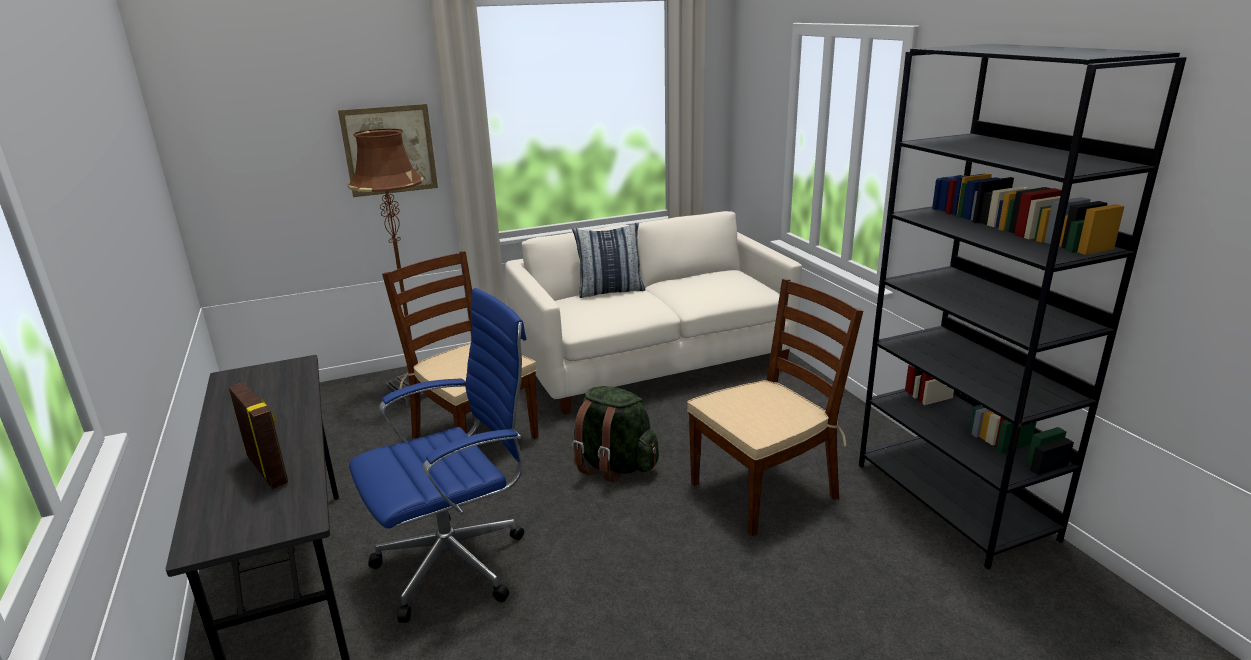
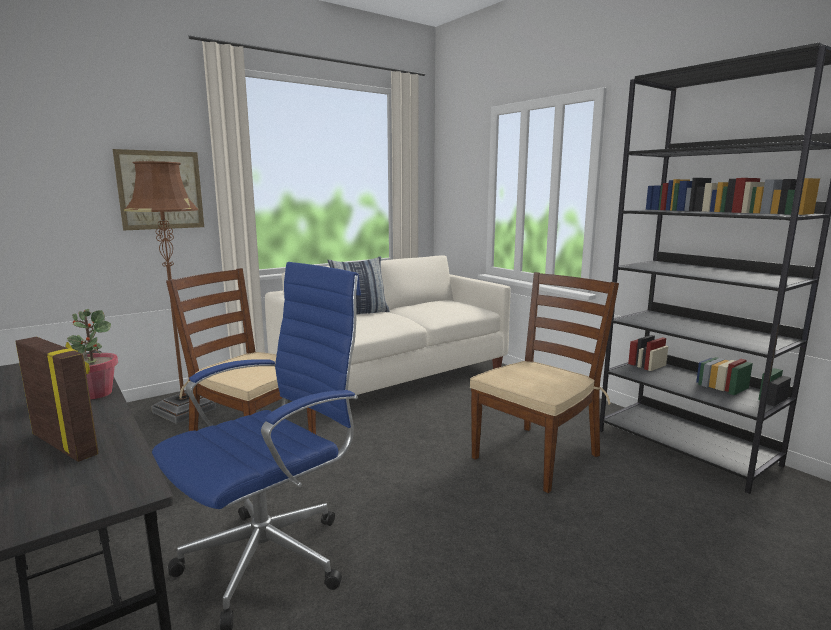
camera: 15 degrees left, 10 degrees down
green backpack [572,386,659,482] -> none
none -> potted plant [67,309,118,399]

